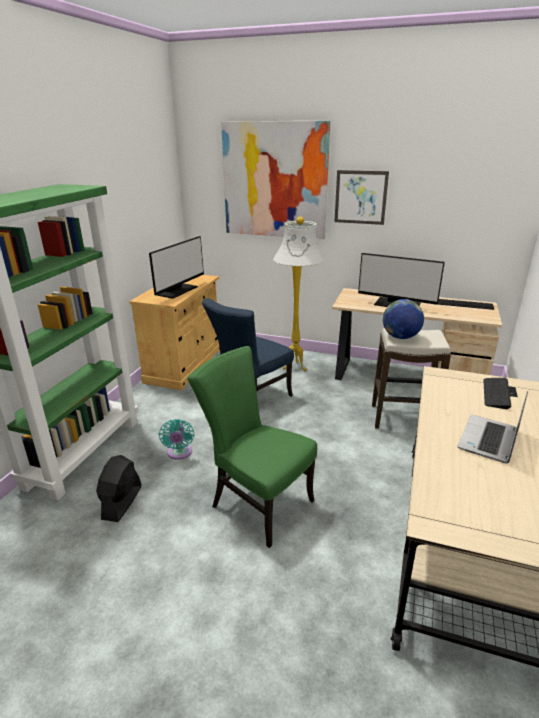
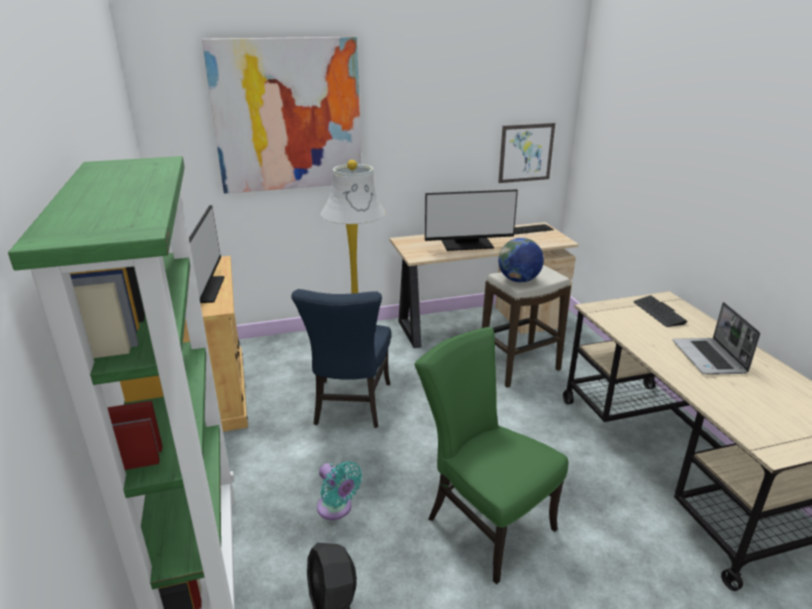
camera: 35 degrees left, 0 degrees up
green chair [187,346,317,548] -> green chair turned 45 degrees clockwise [414,327,568,584]
picture [334,170,389,225] -> picture moved to [498,123,555,183]

